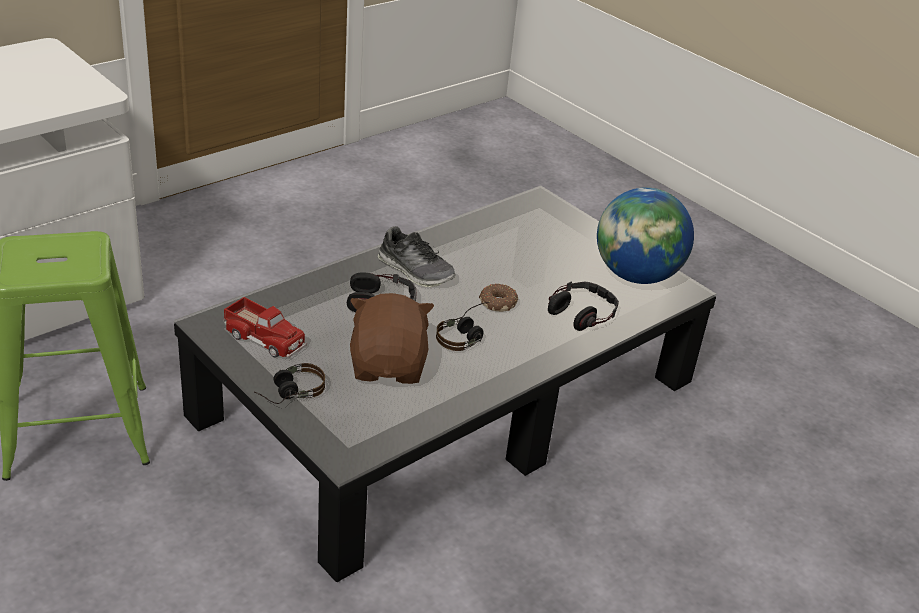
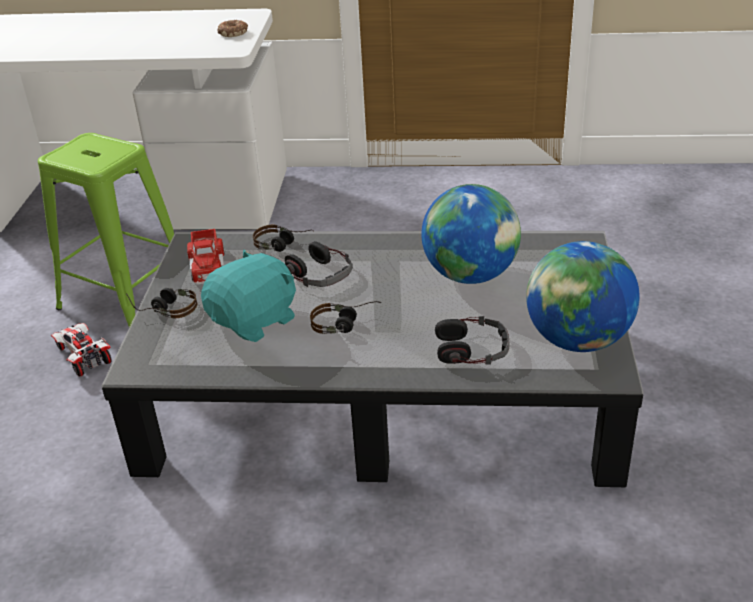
camera: 50 degrees right, 0 degrees up
brown plush toy [350,293,434,384] -> turquoise plush toy [201,250,296,342]
shoe [378,226,455,287] -> none
donut [479,284,518,312] -> donut moved to [218,20,248,37]
none -> toy car [51,323,112,376]
none -> headphones [253,225,314,252]
none -> globe [421,184,521,284]

